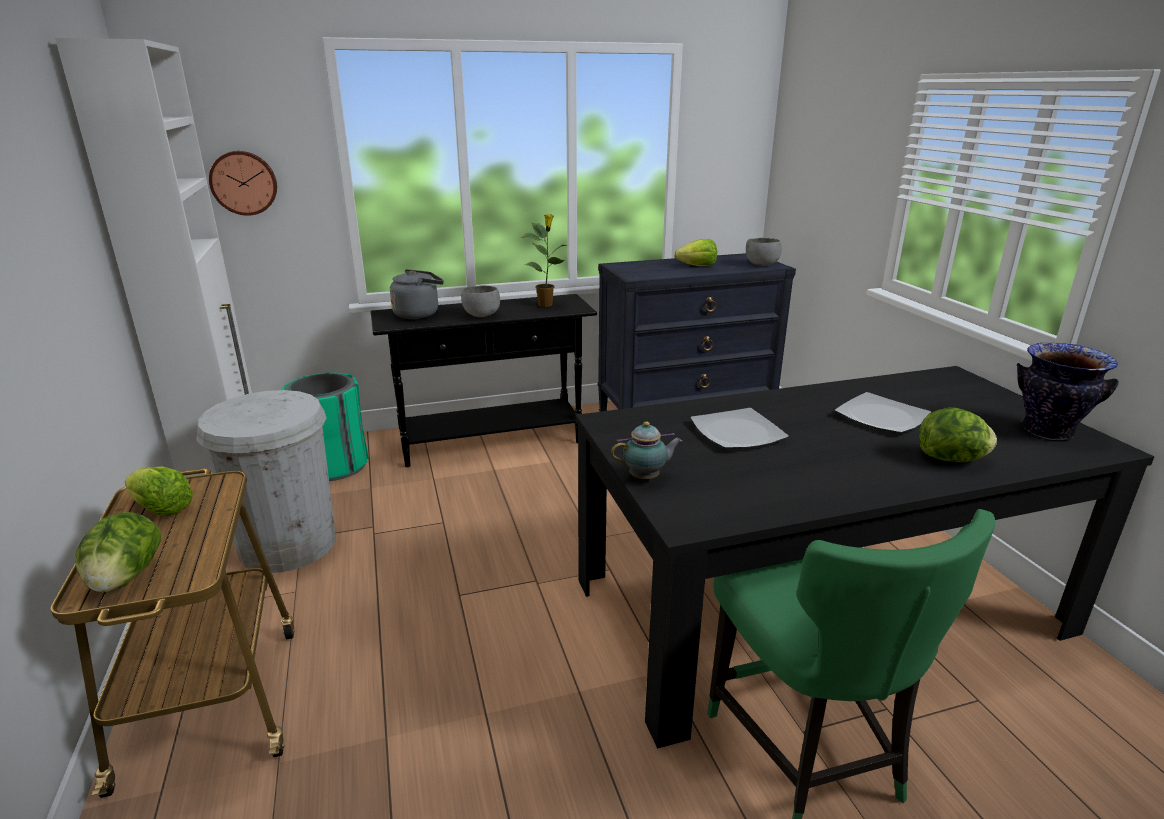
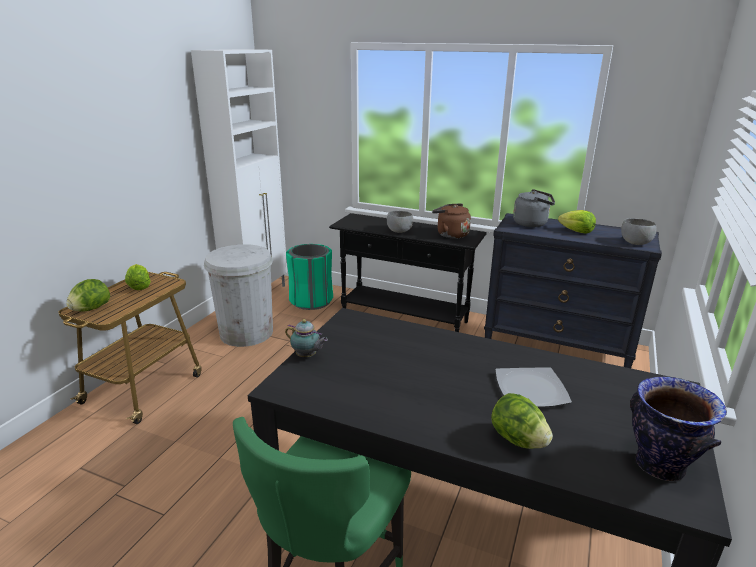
camera: 40 degrees right, 0 degrees up
wall clock [209,151,277,216] -> none
grey kettle [390,269,444,319] -> grey kettle moved to [513,189,555,227]
potted plant [521,214,567,307] -> brown kettle [432,203,471,239]
plate [690,408,789,449] -> none

